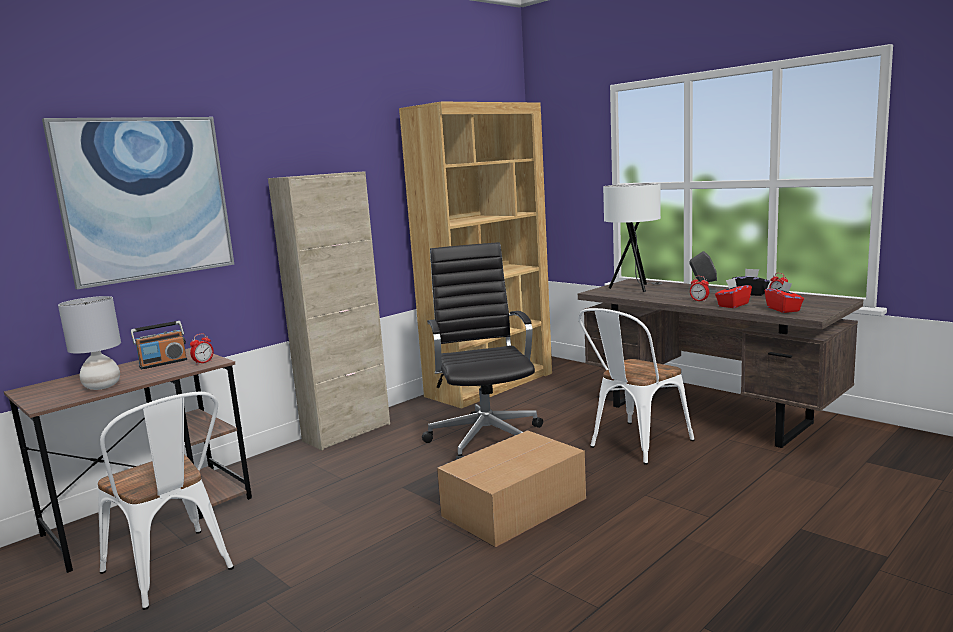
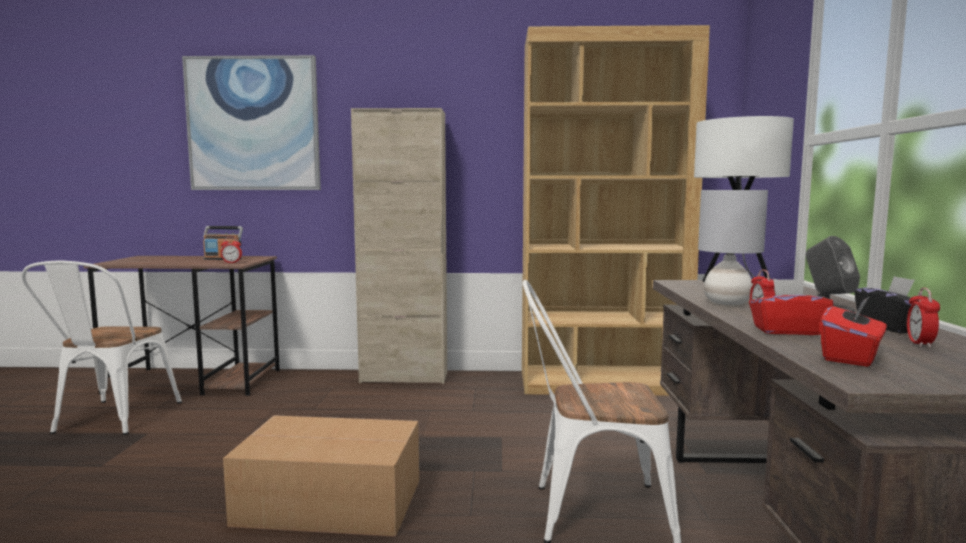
camera: 45 degrees right, 5 degrees down
grey table lamp [58,296,121,390] -> grey table lamp moved to [698,190,768,306]
black office chair [422,242,543,460] -> none

